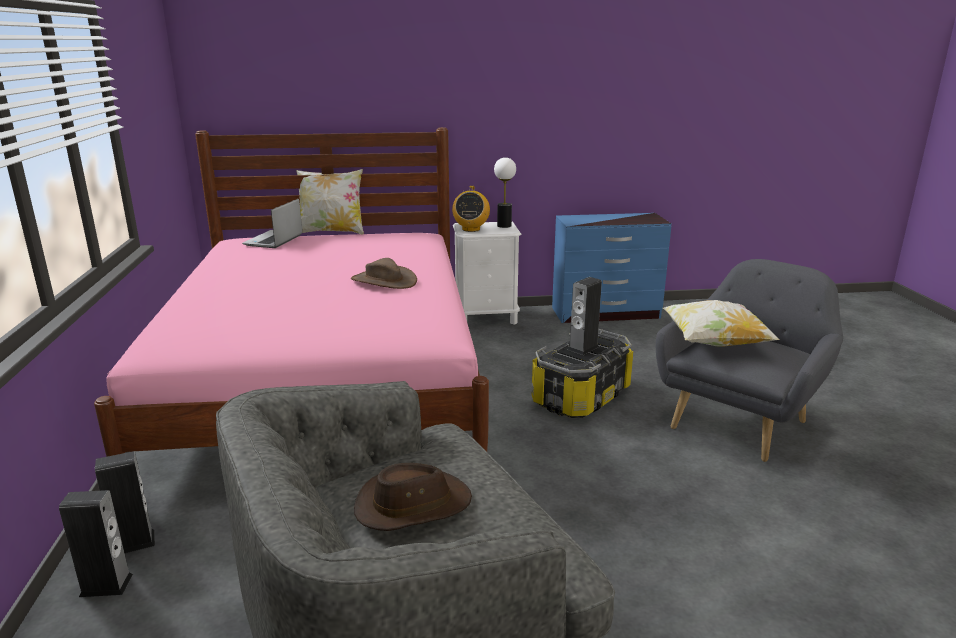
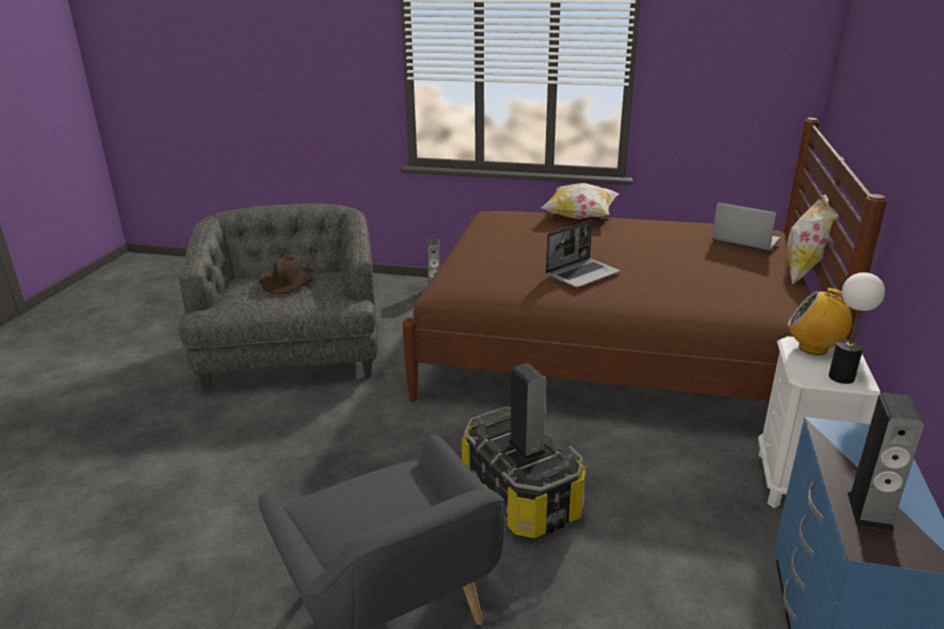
camera: 110 degrees right, 5 degrees up
speaker [59,490,133,597] -> speaker moved to [848,393,924,532]
pink bed [94,127,489,457] -> brown bed [402,118,887,402]
brown hat [351,258,417,289] -> laptop [545,220,620,288]
pillow [663,300,780,347] -> pillow moved to [541,183,619,219]

